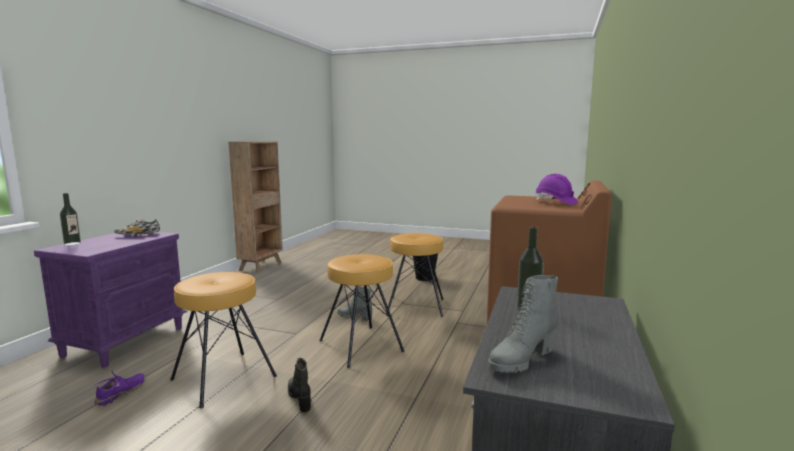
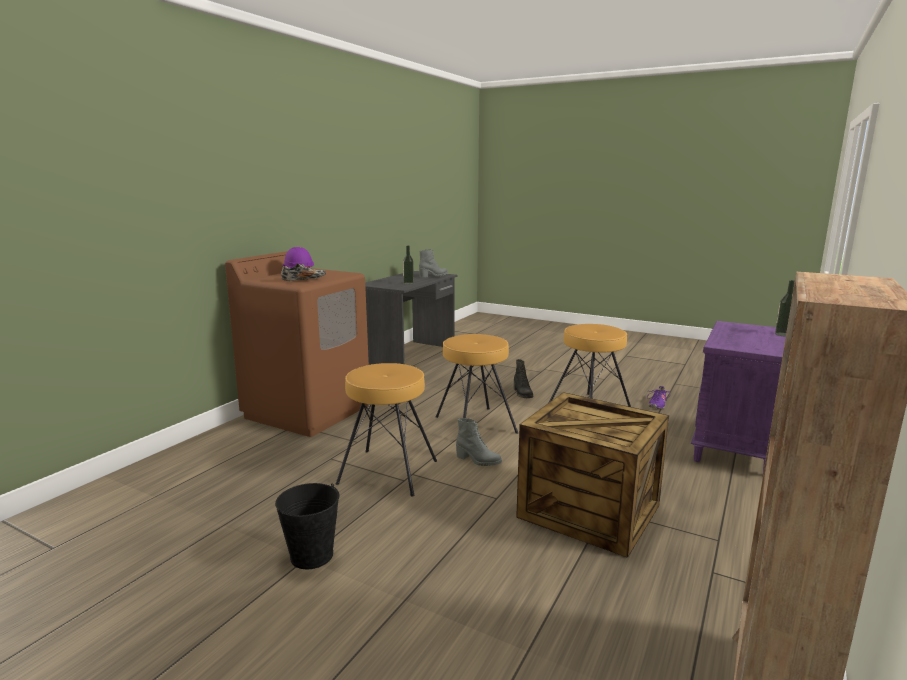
camera: 170 degrees left, 5 degrees up
shoe [114,218,160,235] -> shoe moved to [281,263,326,281]
none -> crate [516,392,669,558]

